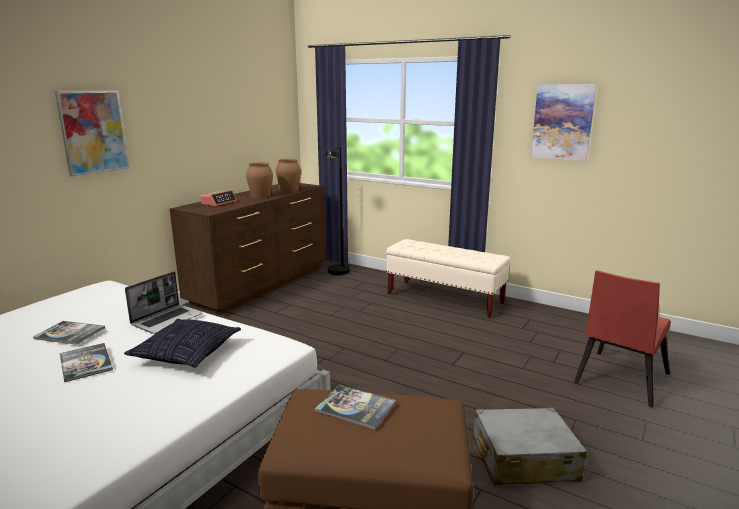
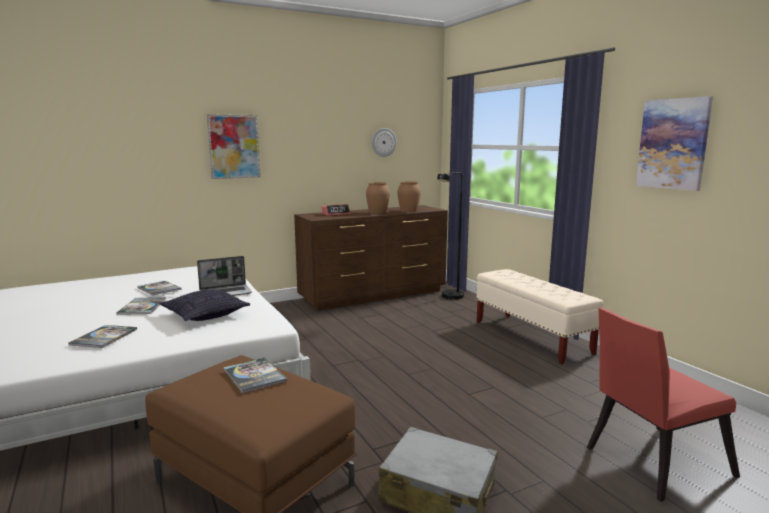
camera: 30 degrees right, 5 degrees down
none -> book [68,325,137,348]
none -> wall clock [372,128,397,157]

